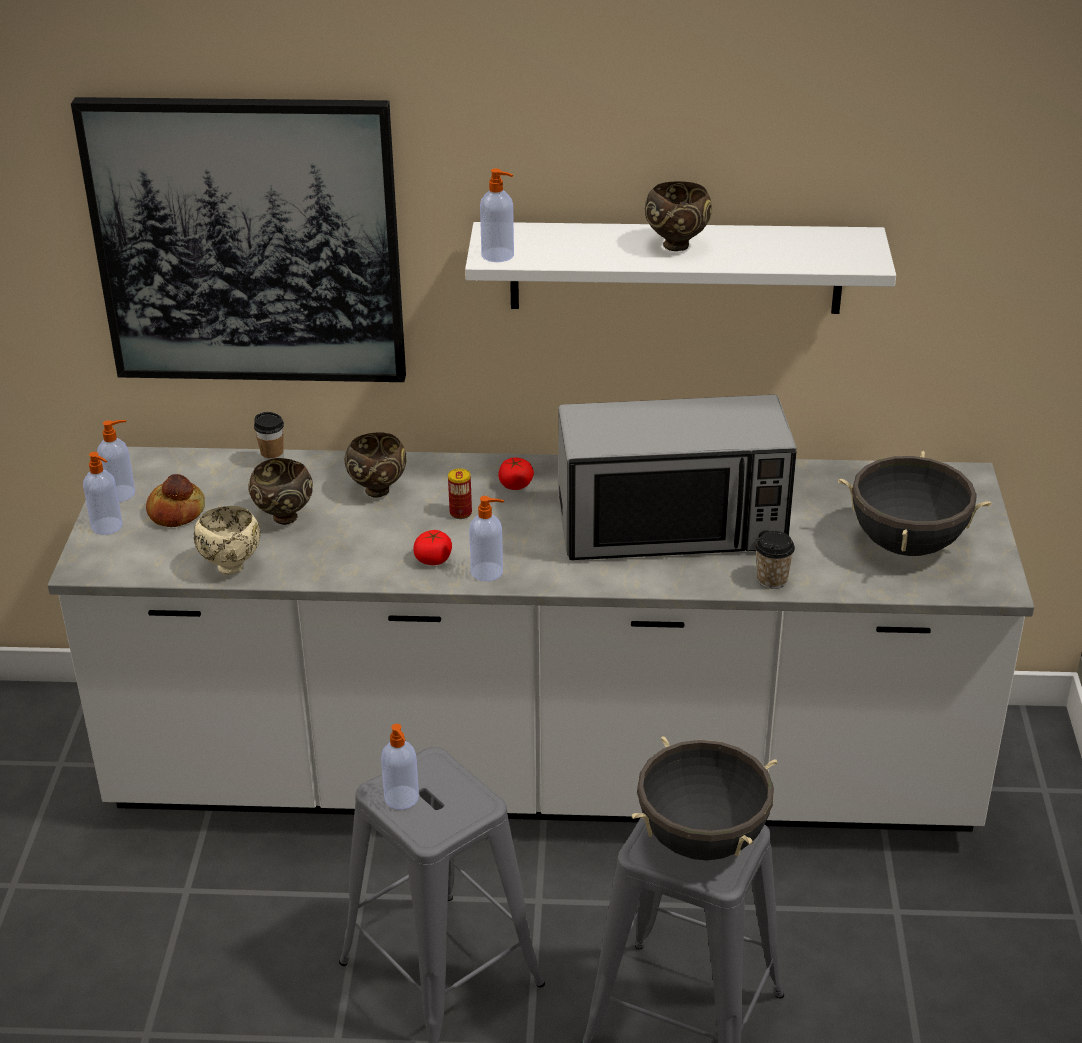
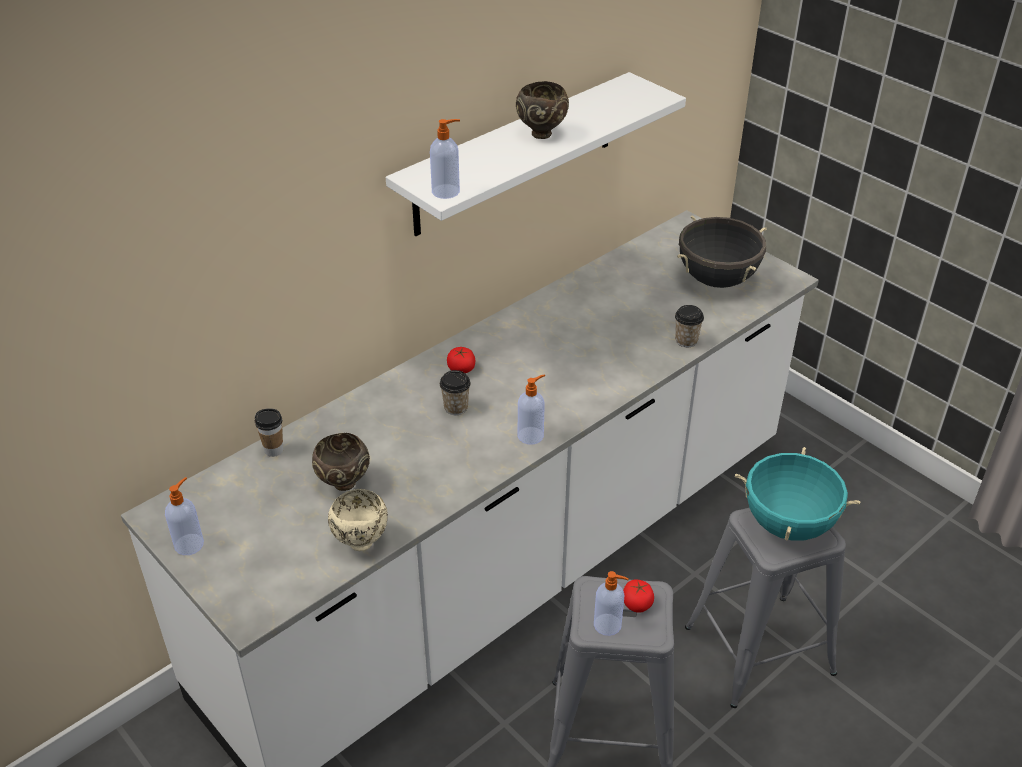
camera: 45 degrees left, 5 degrees up
picture [71,97,406,382] -> none
soap dispenser [83,452,123,535] -> none
bread [146,474,205,527] -> none
brown bowl [345,432,407,498] -> none
tomato [413,530,452,565] -> tomato moved to [623,579,654,613]
can [448,468,472,519] -> cup [440,370,471,415]
microwave [558,395,797,560] -> none
black cooking pot [631,736,778,861] -> turquoise cooking pot [735,447,861,541]

